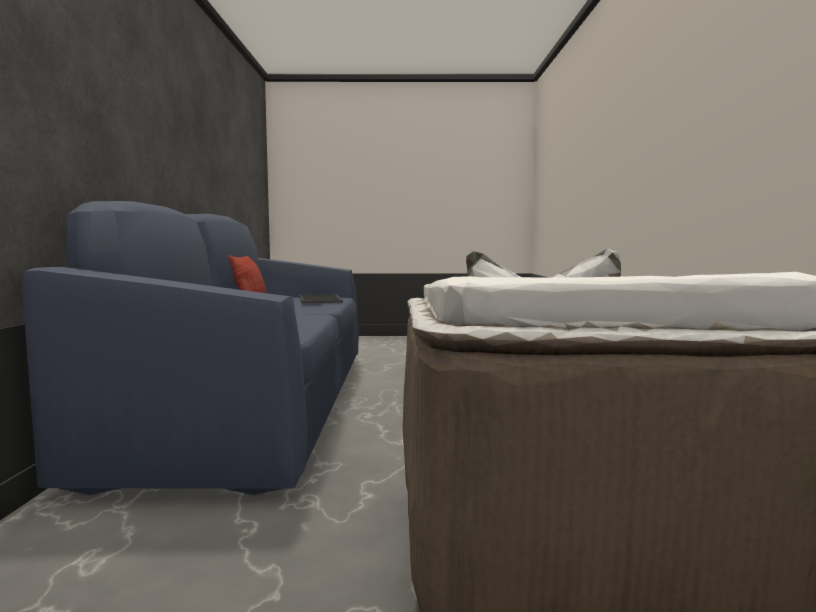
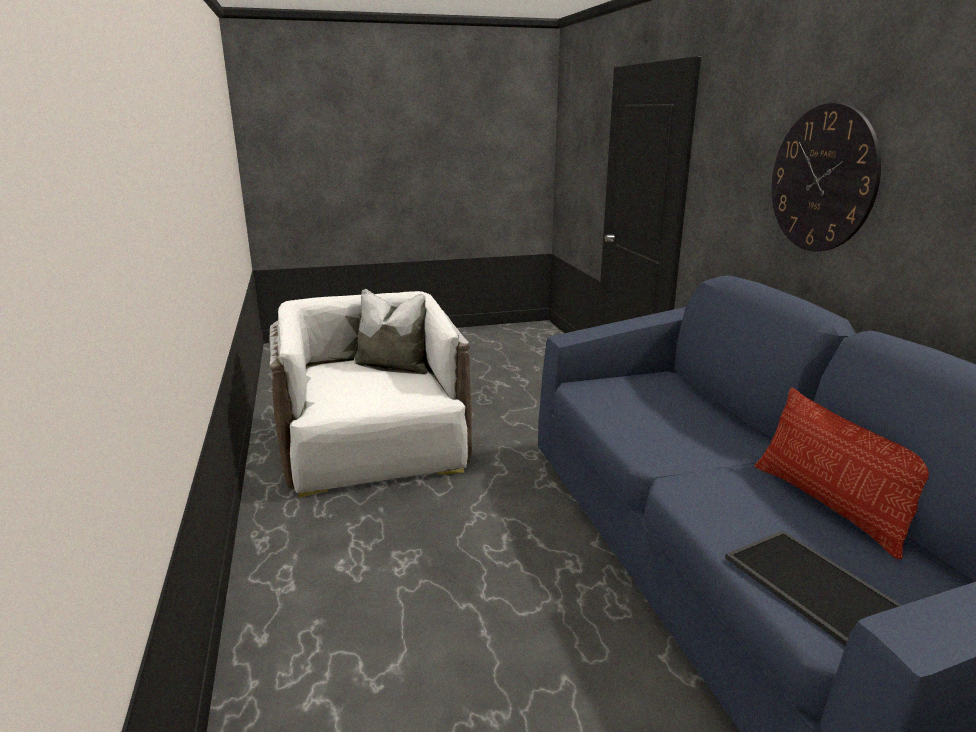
camera: 165 degrees right, 15 degrees up
none -> wall clock [772,103,881,251]

